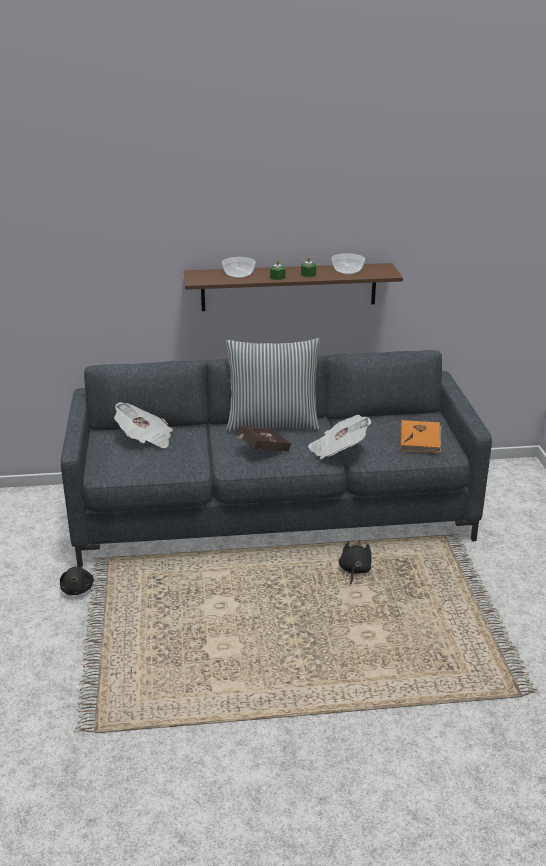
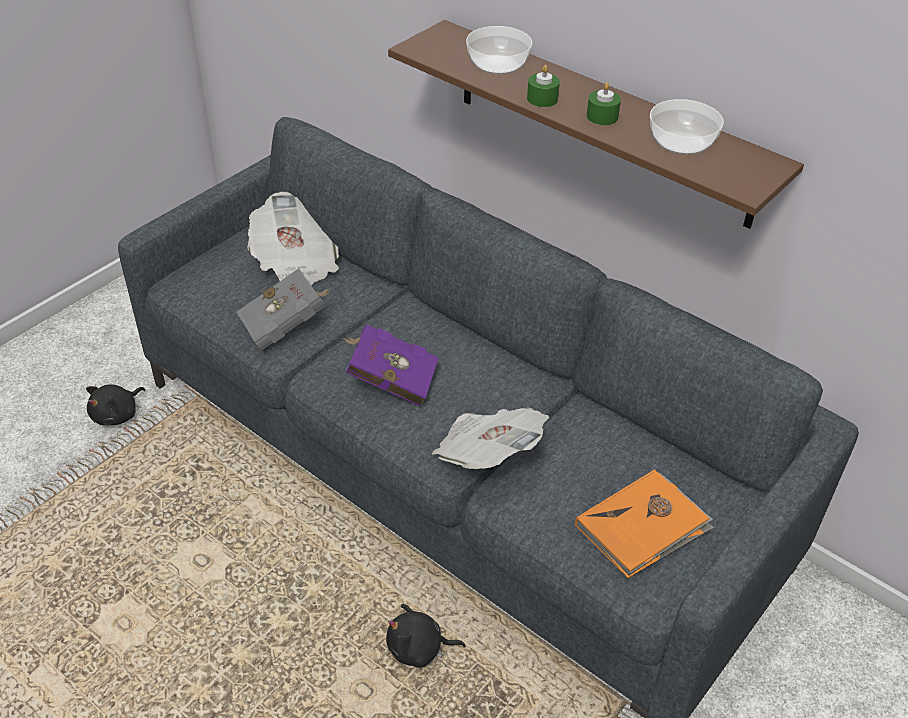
camera: 45 degrees right, 15 degrees up
pillow [226,338,320,432] -> none
red book [235,426,292,452] -> purple book [343,324,439,406]
black plush toy [339,540,371,584] -> black plush toy turned 150 degrees counterclockwise [386,604,466,668]
none -> grey book [236,268,331,350]

